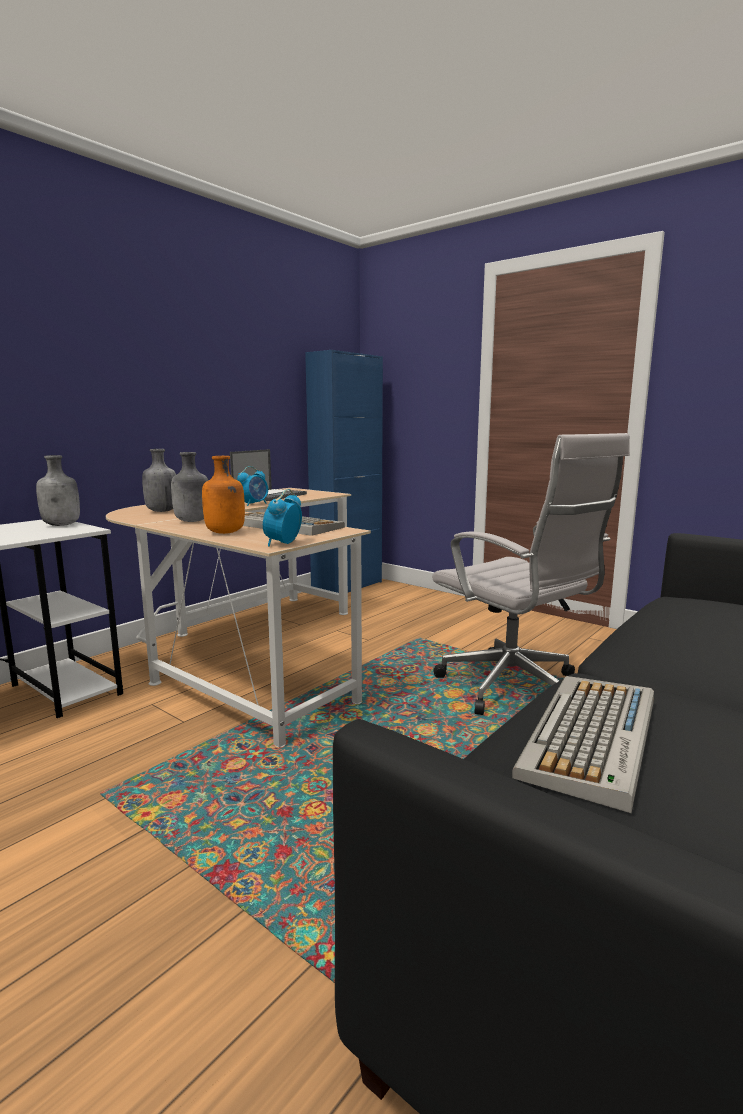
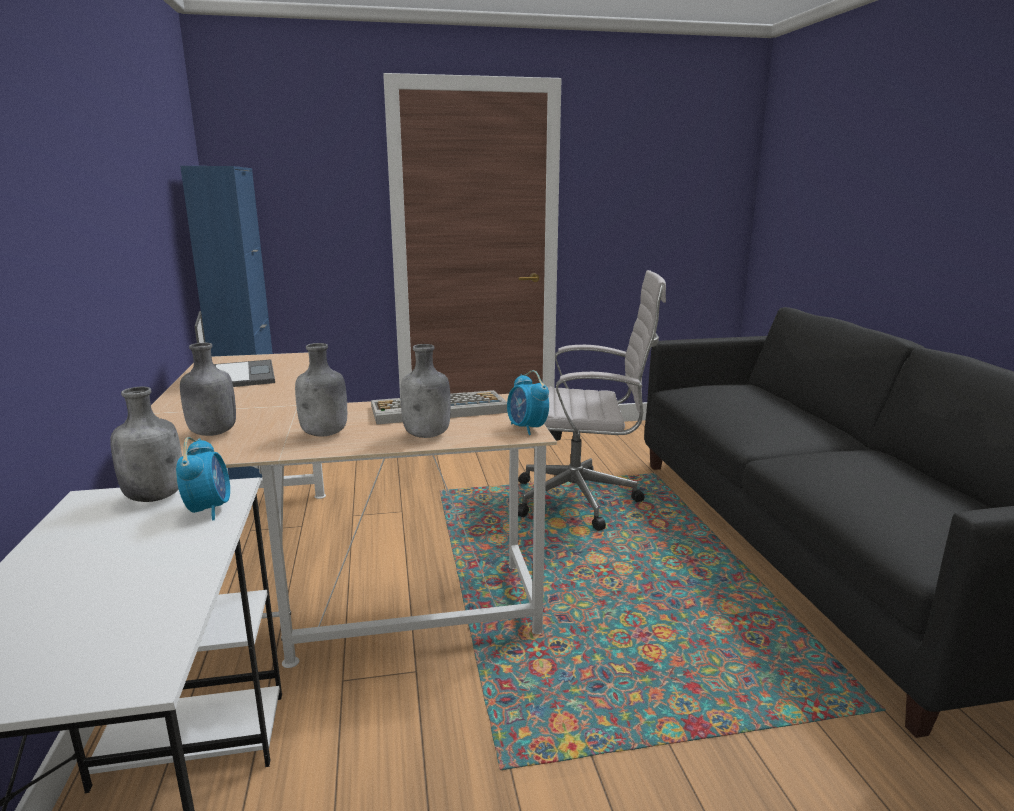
camera: 50 degrees left, 5 degrees up
orange bottle [202,456,245,534] -> grey bottle [400,344,451,438]
alarm clock [237,466,268,506] -> alarm clock moved to [176,437,230,520]
keyboard [512,676,654,813] -> none

